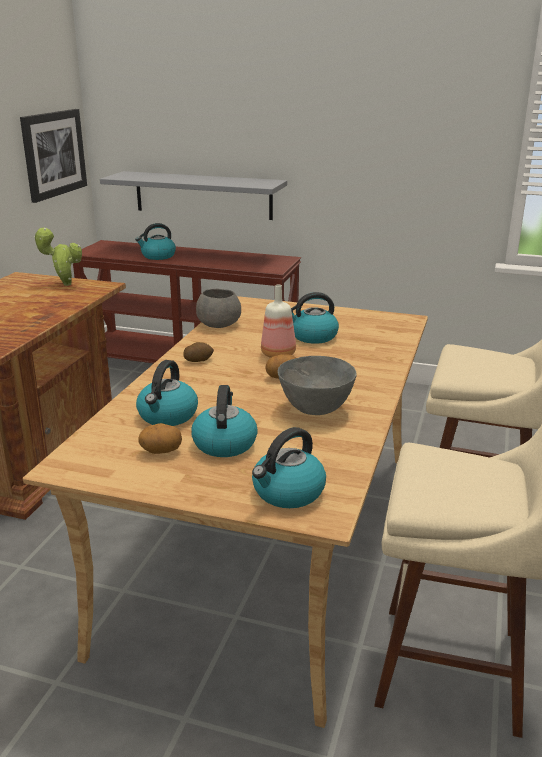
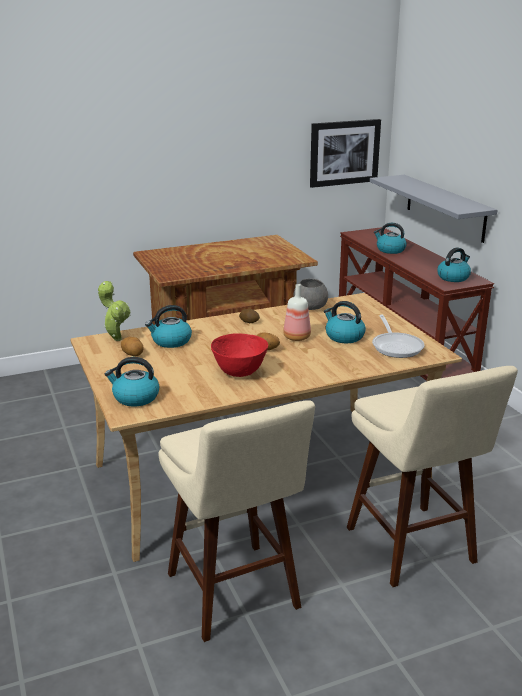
camera: 50 degrees right, 0 degrees up
potted plant [33,227,82,286] -> potted plant moved to [98,281,131,341]
kettle [191,385,258,457] -> kettle moved to [437,247,471,282]
grey bowl [278,356,357,415] -> red bowl [211,333,268,377]
none -> frying pan [372,315,424,358]

